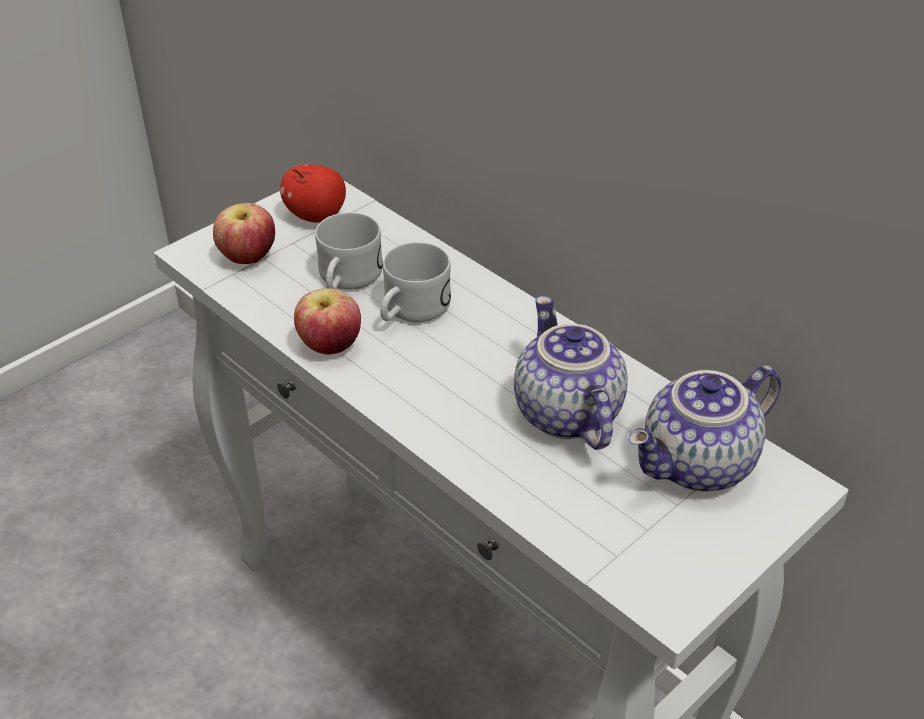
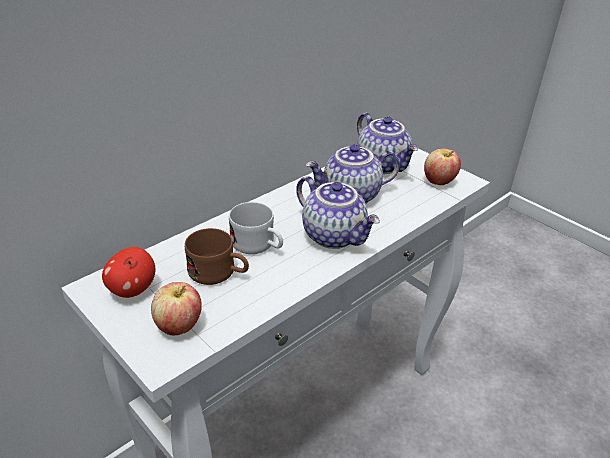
camera: 90 degrees left, 5 degrees down
apple [294,288,361,355] -> apple moved to [424,148,461,185]
white mug [315,212,383,290] -> brown mug [185,228,249,285]
none -> teapot [296,176,380,249]

